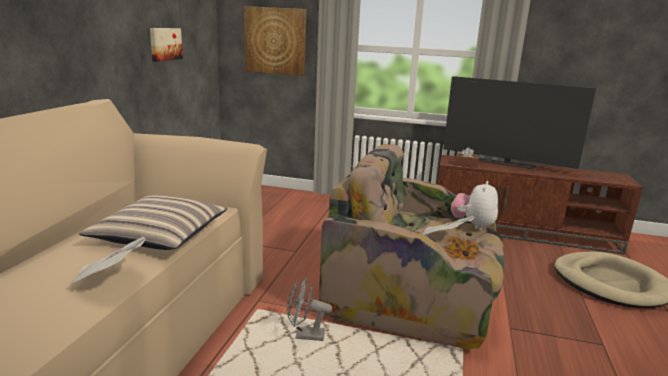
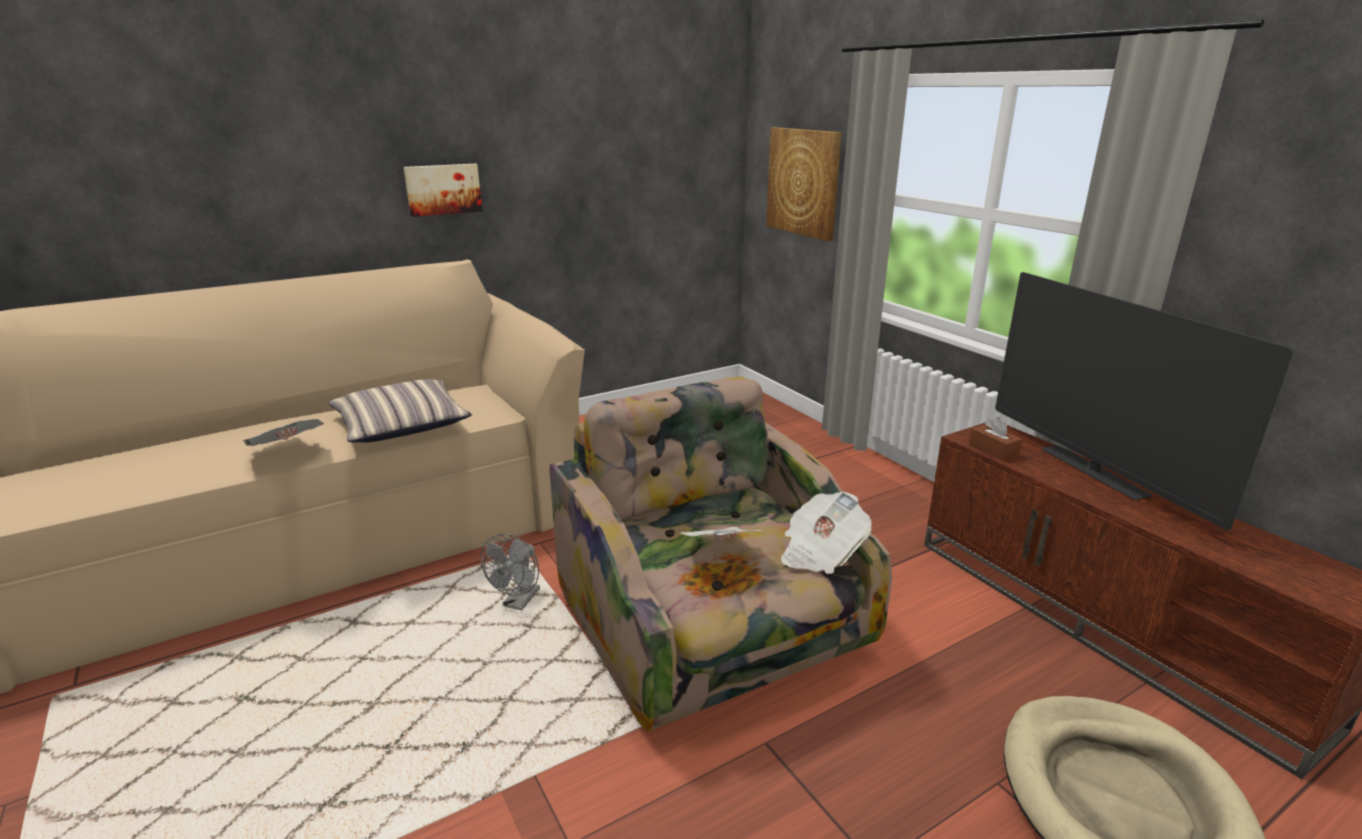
camera: 45 degrees right, 5 degrees up
picture [150,28,183,62] -> picture moved to [404,164,482,217]
grey fan [287,277,332,341] -> grey fan turned 120 degrees counterclockwise [480,534,540,610]
plush toy [451,181,498,230] -> newspaper [781,492,872,574]

